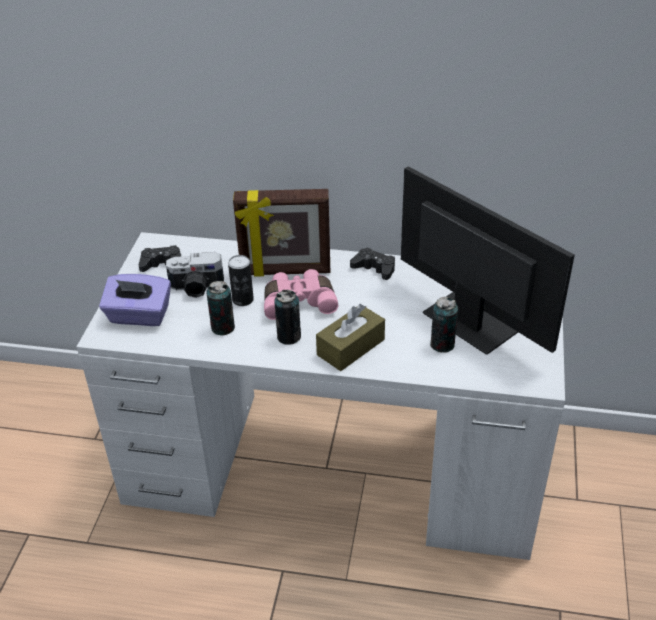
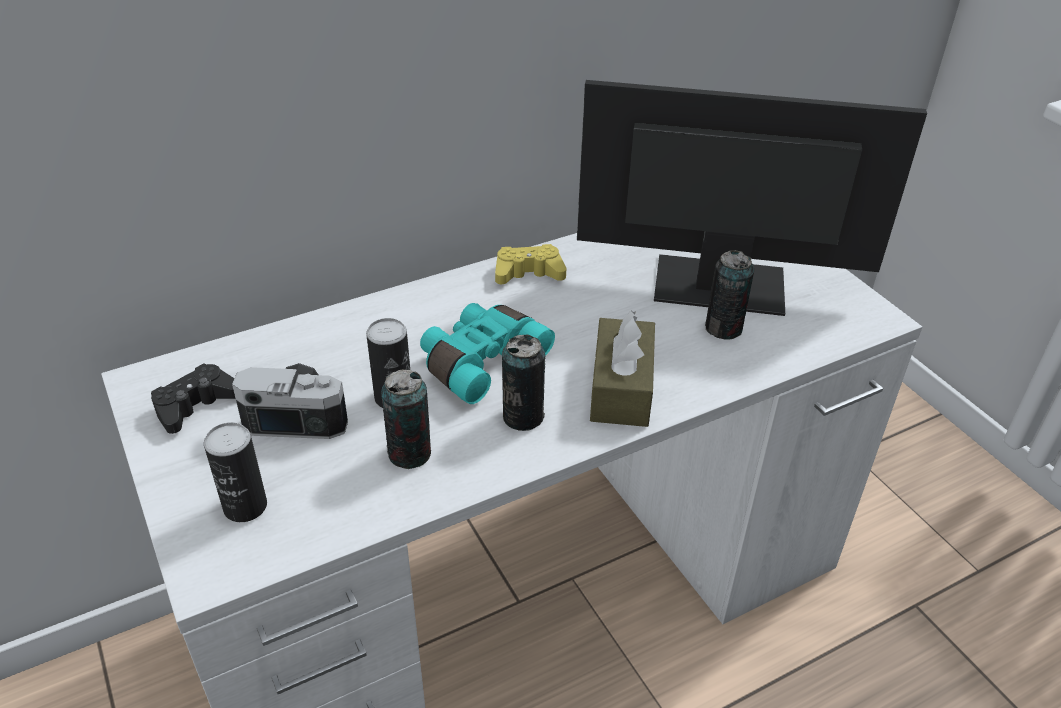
camera: 40 degrees left, 0 degrees up
purple tissue box [99,274,171,326] -> can [204,422,267,522]
camera [166,252,224,298] -> camera turned 135 degrees counterclockwise [232,363,348,439]
picture frame [233,189,330,277] -> none
pink binoculars [264,269,338,320] -> turquoise binoculars [420,303,555,404]
black game controller [350,248,395,280] -> yellow game controller [495,244,566,284]

